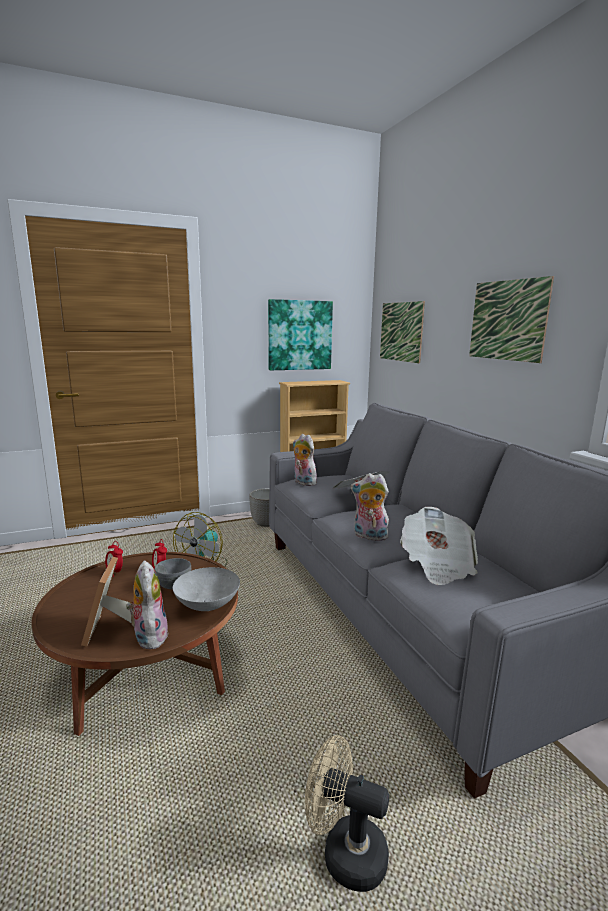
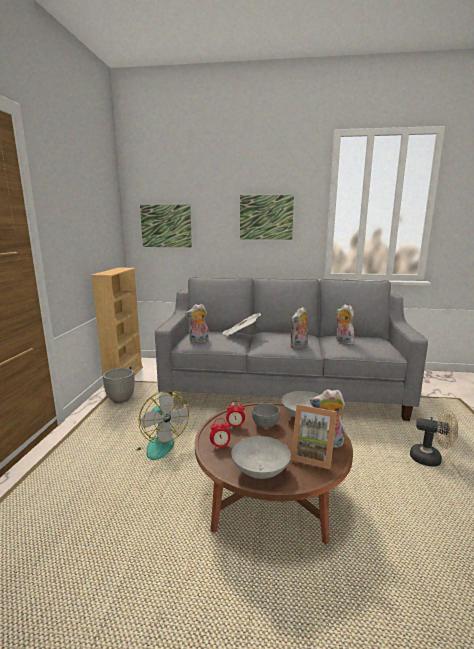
camera: 60 degrees left, 0 degrees up
picture [268,299,333,370] -> none
beige fan [305,735,389,892] -> beige fan turned 120 degrees counterclockwise [410,409,458,467]
newspaper [400,507,478,585] -> plush toy [336,304,354,345]
none -> grey bowl [231,436,291,479]

